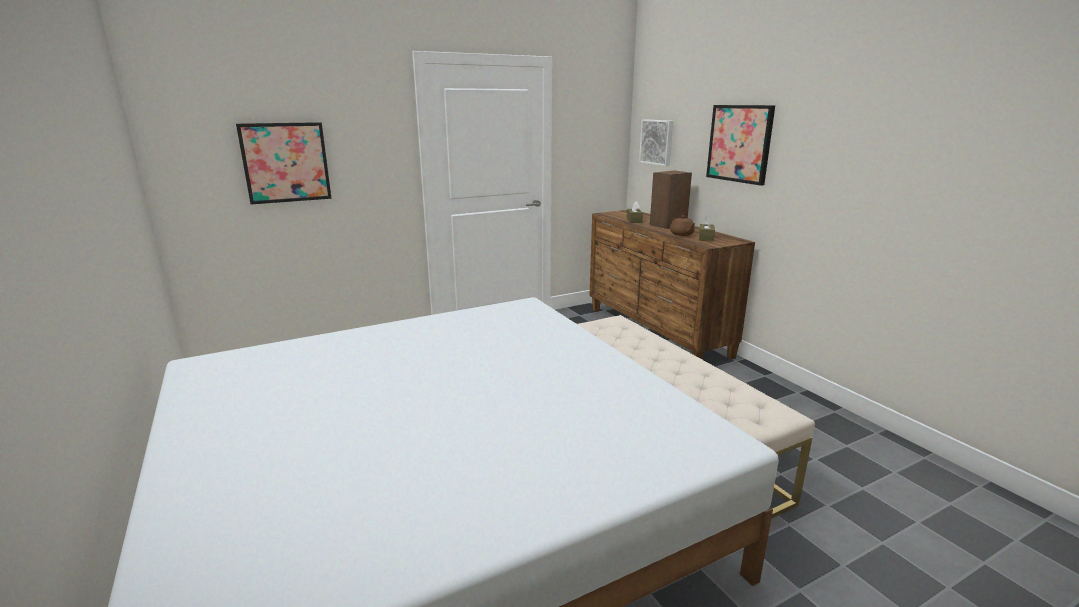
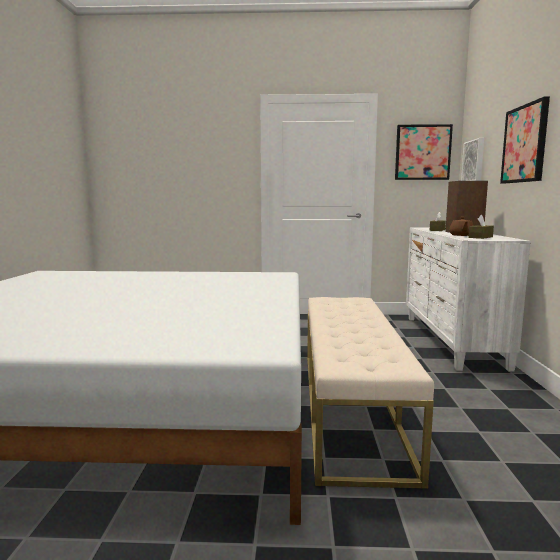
camera: 30 degrees right, 10 degrees down
picture [236,122,332,204] -> picture moved to [395,124,453,180]
brown dresser [589,210,755,360] -> white dresser [406,228,531,372]

